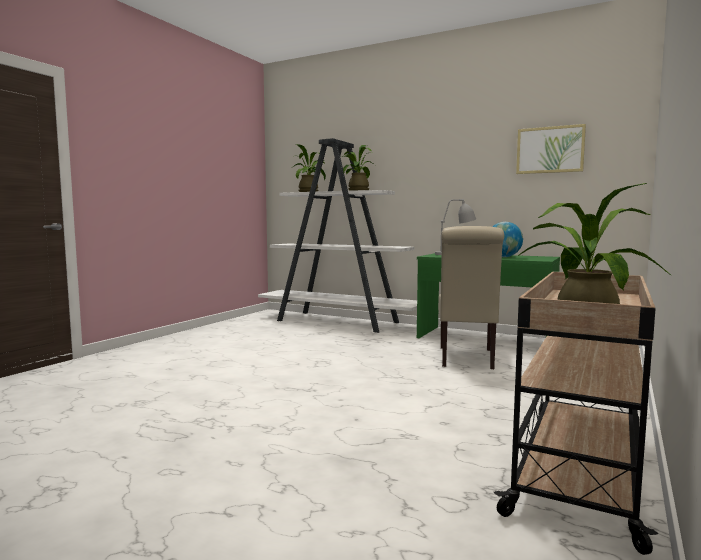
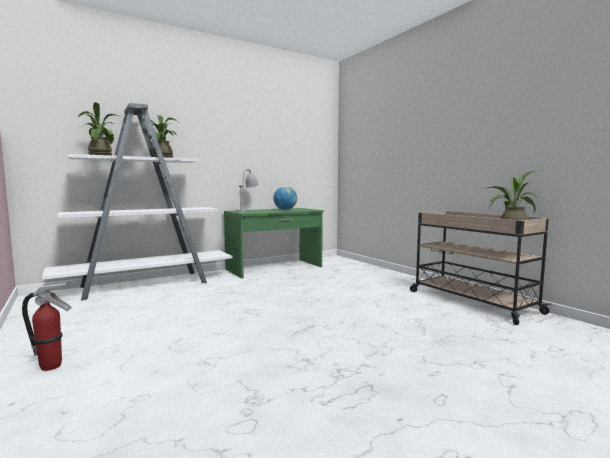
camera: 60 degrees left, 0 degrees up
beige chair [438,226,504,369] -> none
picture [516,124,586,174] -> none
none -> fire extinguisher [22,282,71,371]

